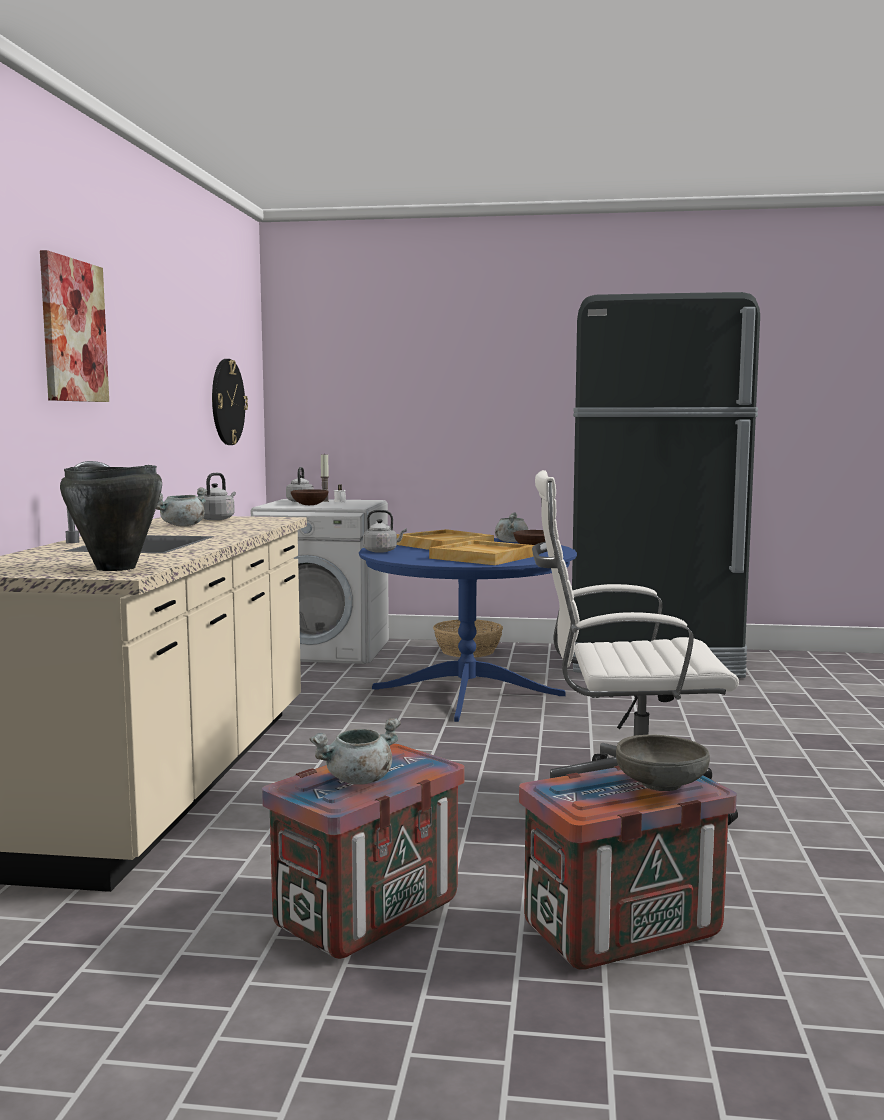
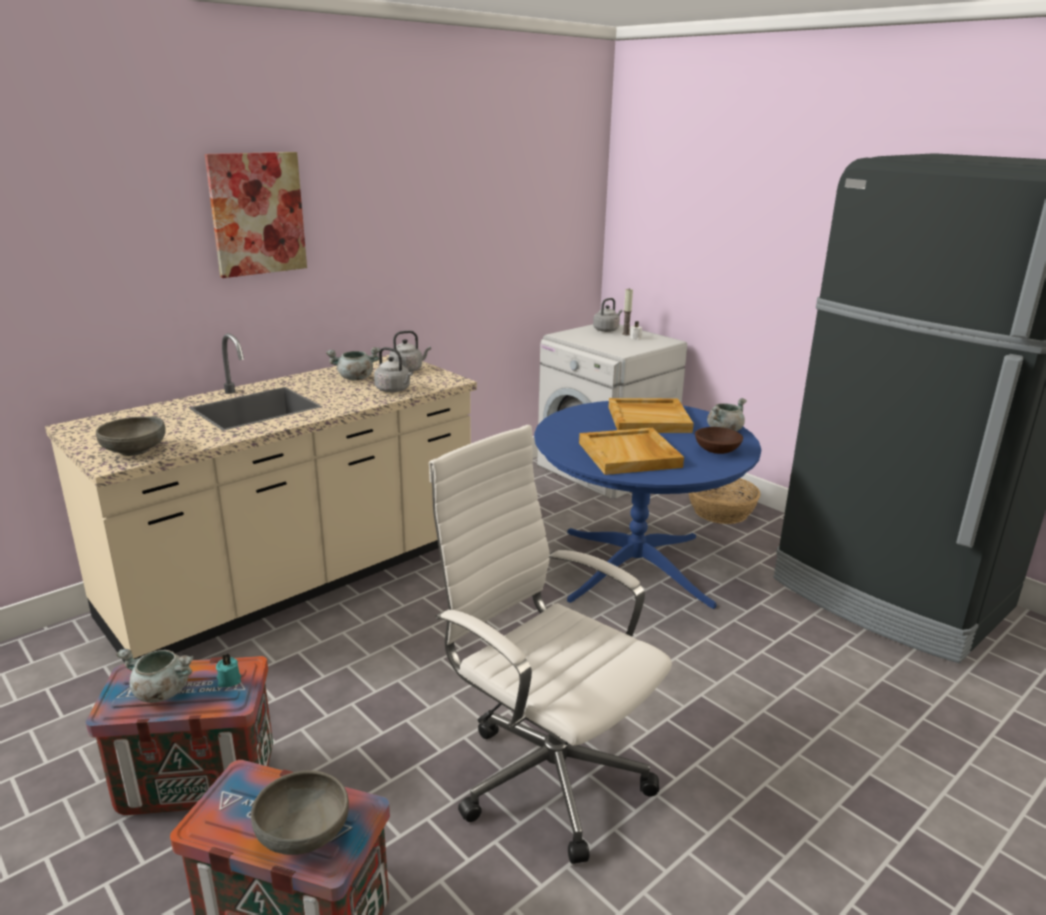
camera: 40 degrees right, 15 degrees up
black cooking pot [60,465,162,571] -> grey bowl [96,416,166,456]
wall clock [212,359,248,445] -> none
brown bowl [291,489,329,505] -> none
grey kettle [363,510,407,553] -> grey kettle moved to [374,347,413,392]
none -> turquoise candle [216,654,241,687]

